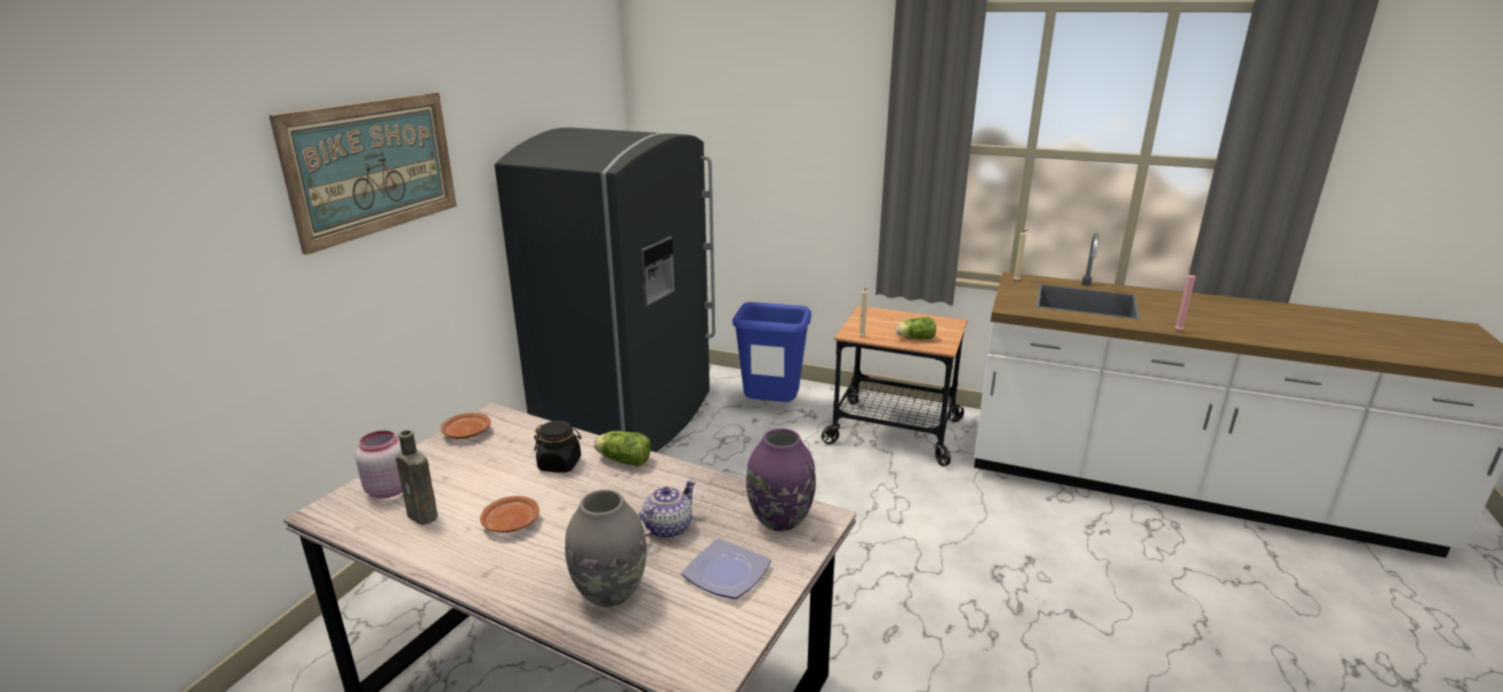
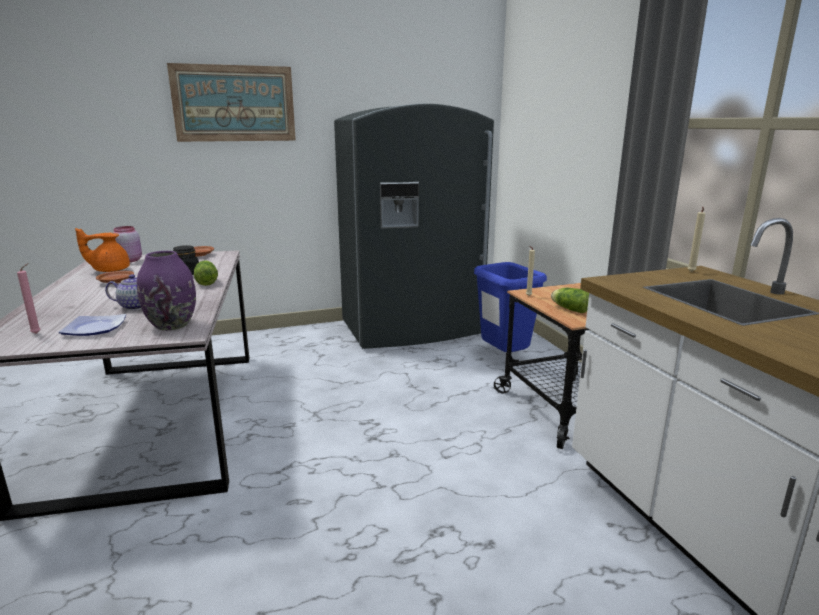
camera: 50 degrees right, 5 degrees down
brown bottle [396,430,438,525] -> orange teapot [75,228,130,272]
grey vase [565,489,646,607] -> none
pink candle [1175,268,1195,331] -> pink candle moved to [17,263,41,334]

